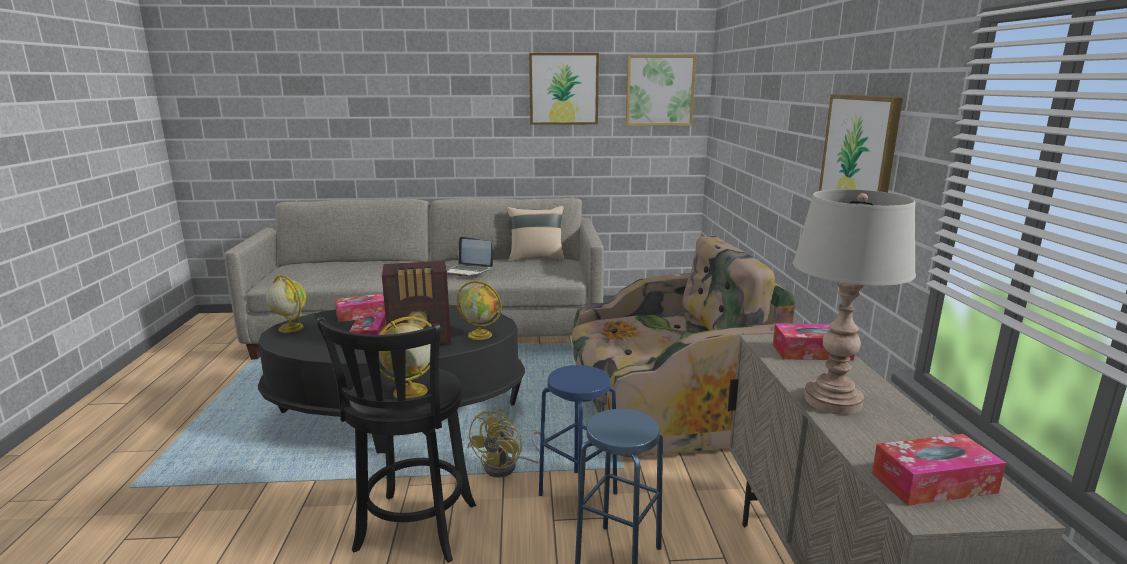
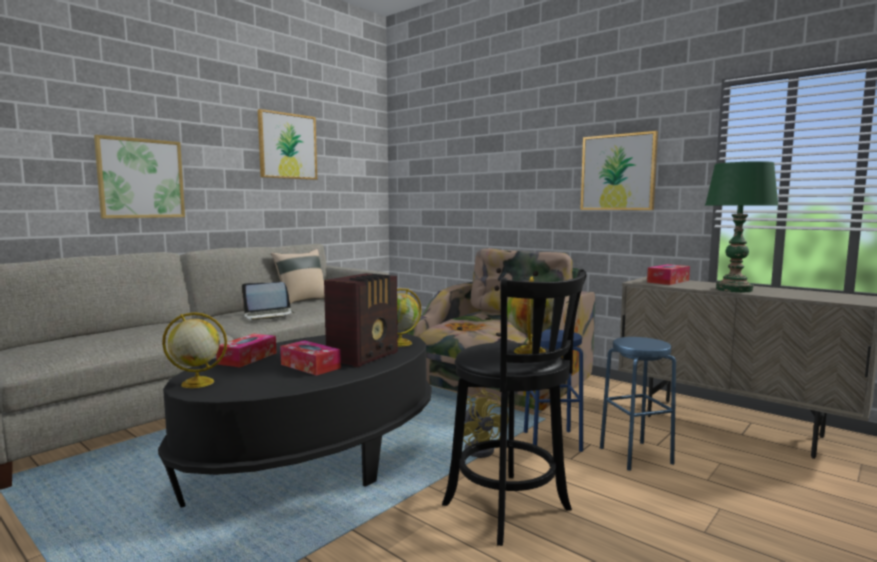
camera: 45 degrees left, 10 degrees down
picture [626,55,697,126] -> picture moved to [94,135,185,218]
grey table lamp [793,189,916,415] -> green table lamp [705,161,778,292]
tissue box [872,434,1006,506] -> none

